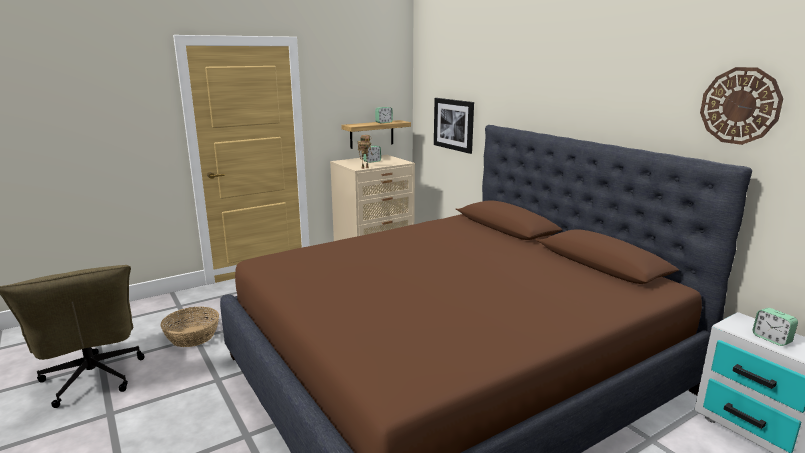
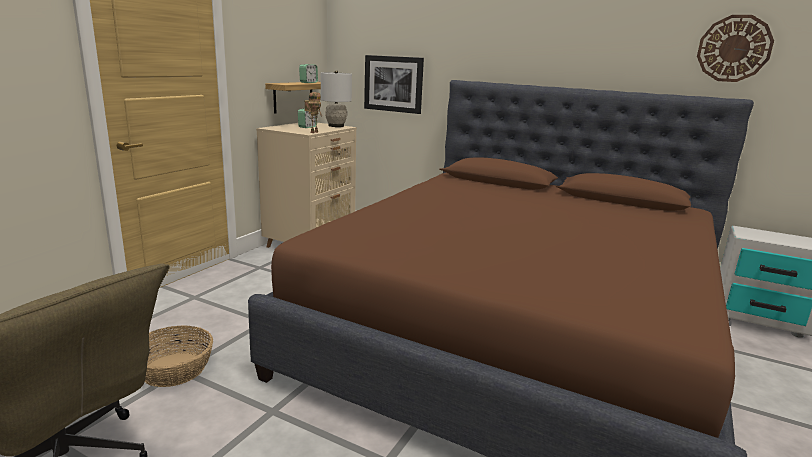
camera: 30 degrees left, 0 degrees up
alarm clock [752,308,798,346] -> none
none -> white table lamp [321,70,352,127]

